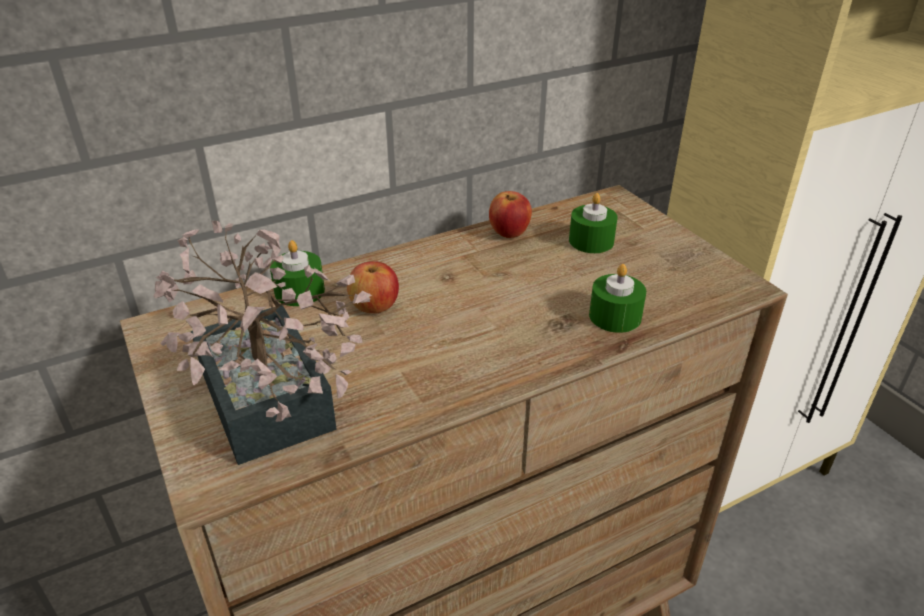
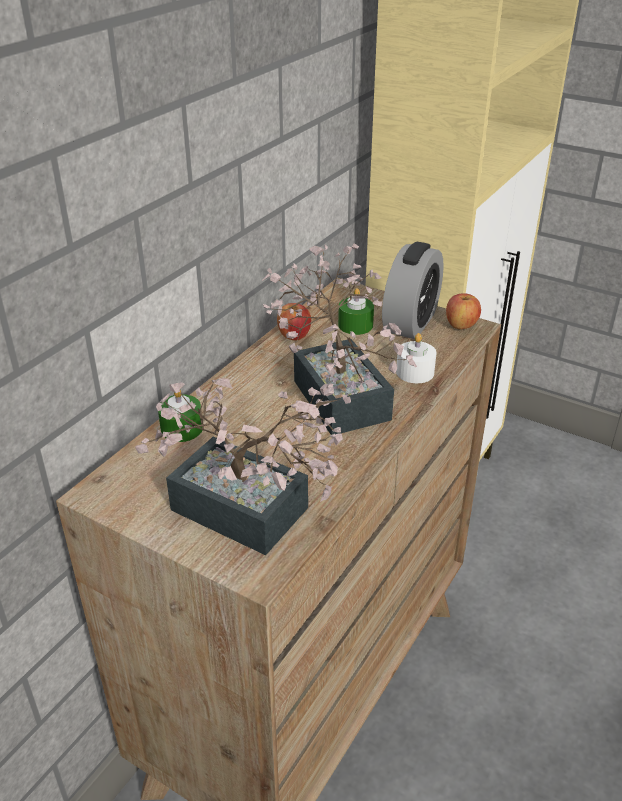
camera: 30 degrees left, 0 degrees up
apple [347,261,399,314] -> apple moved to [446,293,481,329]
green candle [589,264,646,333] -> white candle [396,333,436,383]
none -> potted plant [261,244,417,435]
none -> alarm clock [382,242,444,339]

